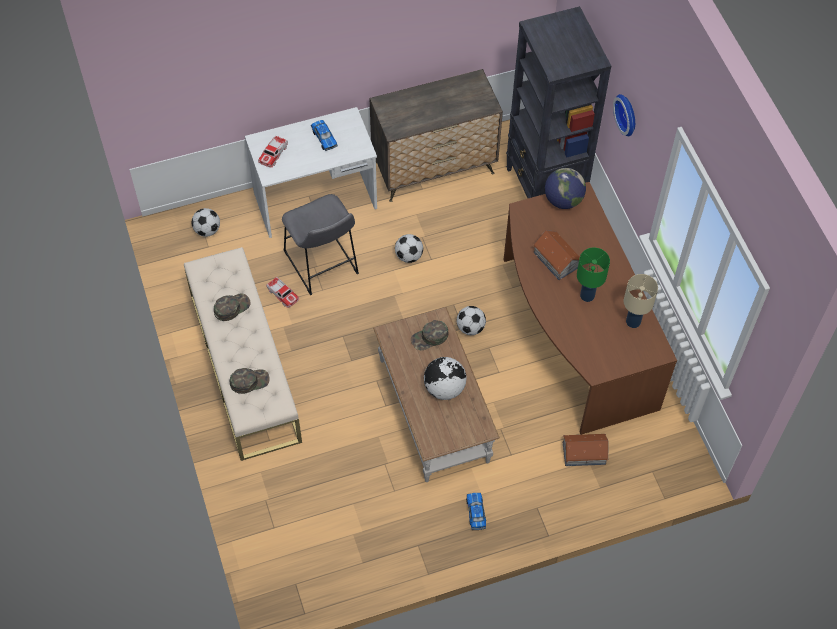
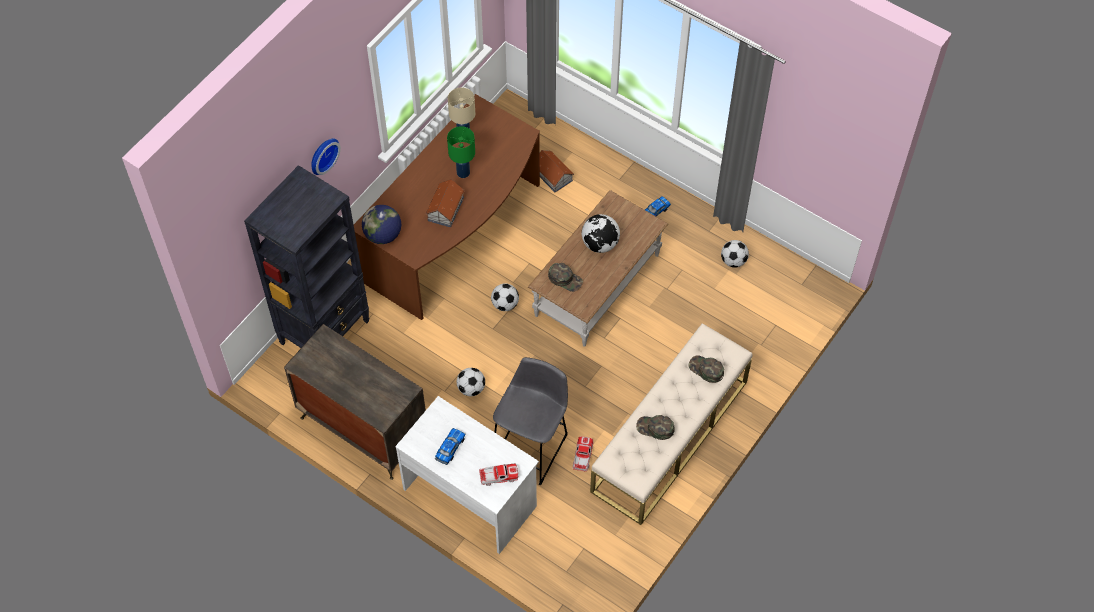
camera: 125 degrees left, 0 degrees up
football [192,208,220,237] -> football moved to [721,240,749,268]

